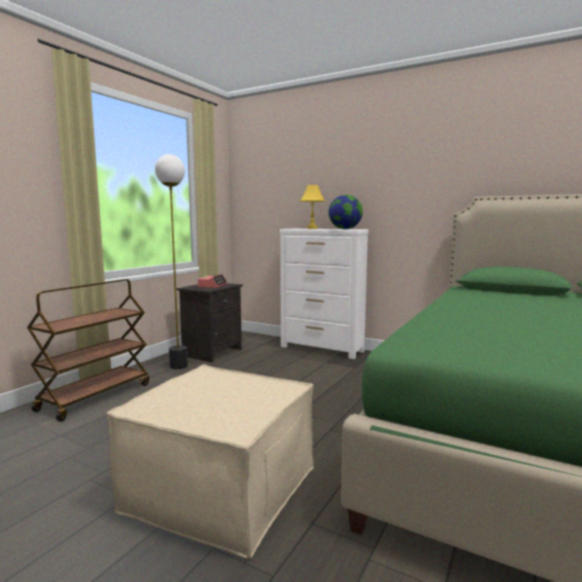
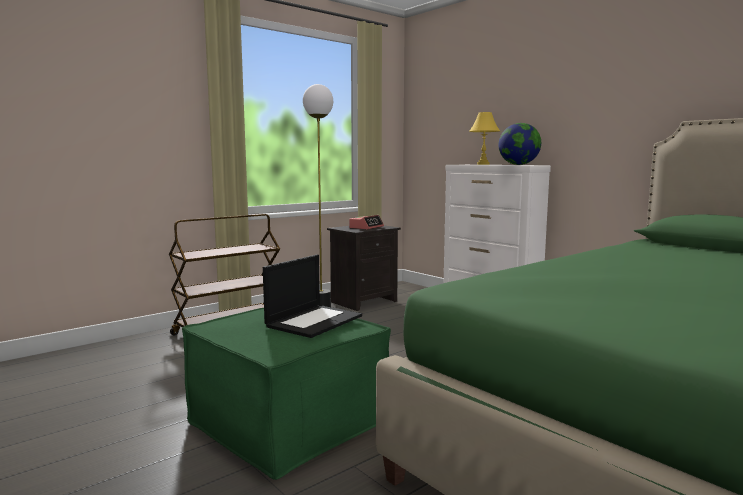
camera: 20 degrees right, 0 degrees up
beige ottoman [106,364,314,559] -> green ottoman [182,308,391,480]
none -> laptop [263,254,362,338]

